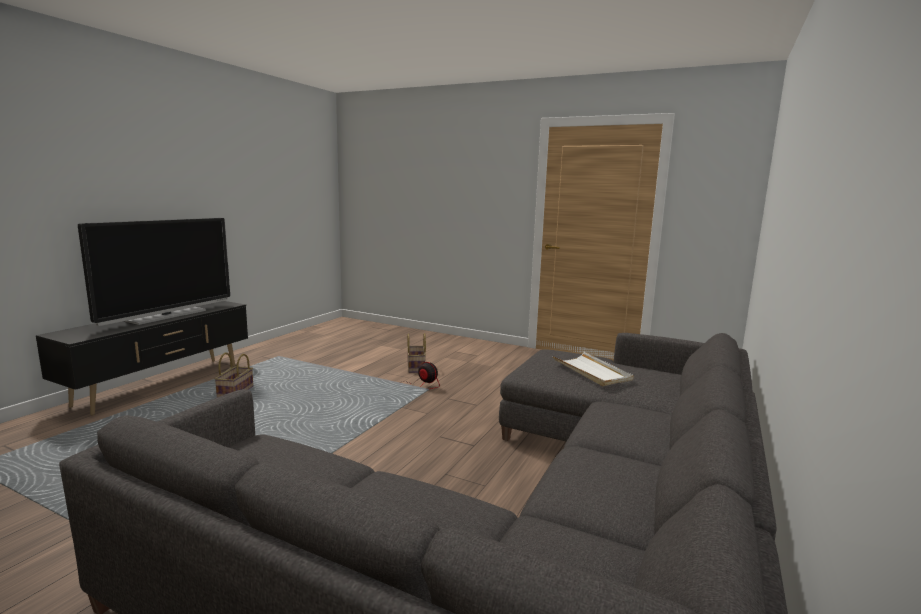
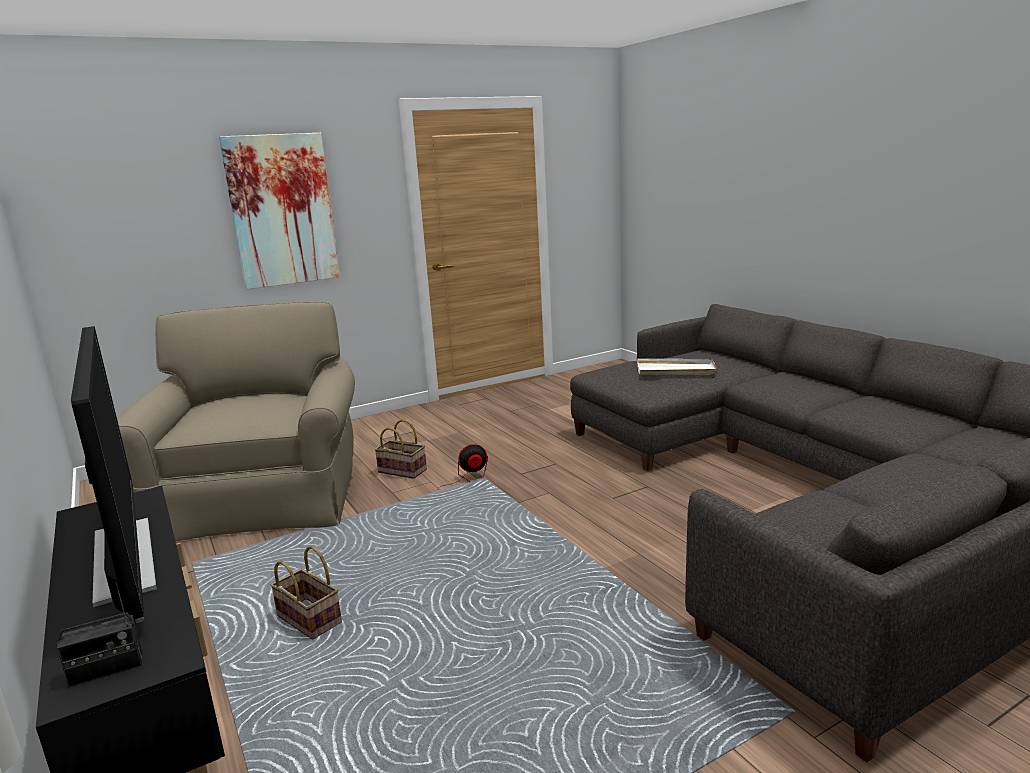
camera: 55 degrees left, 5 degrees up
none -> radio [57,582,142,687]
none -> beige armchair [117,301,355,542]
none -> picture [219,133,340,290]

